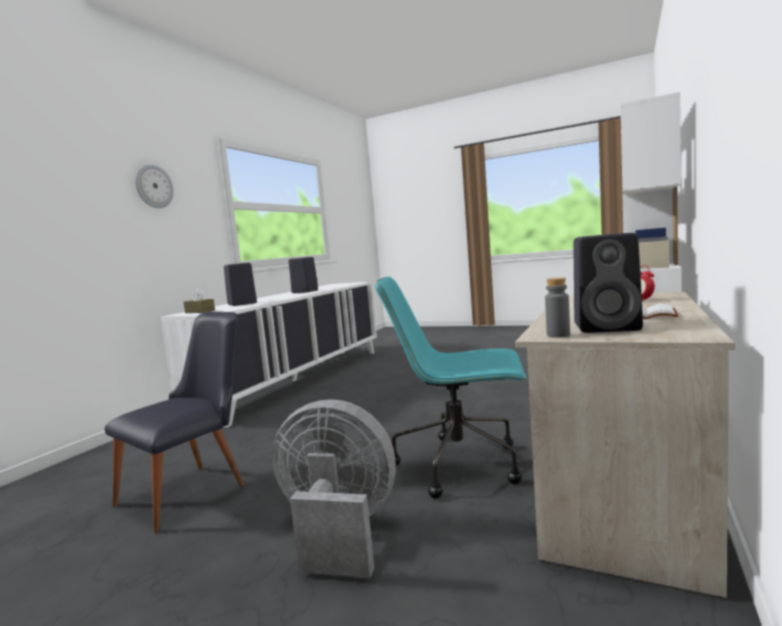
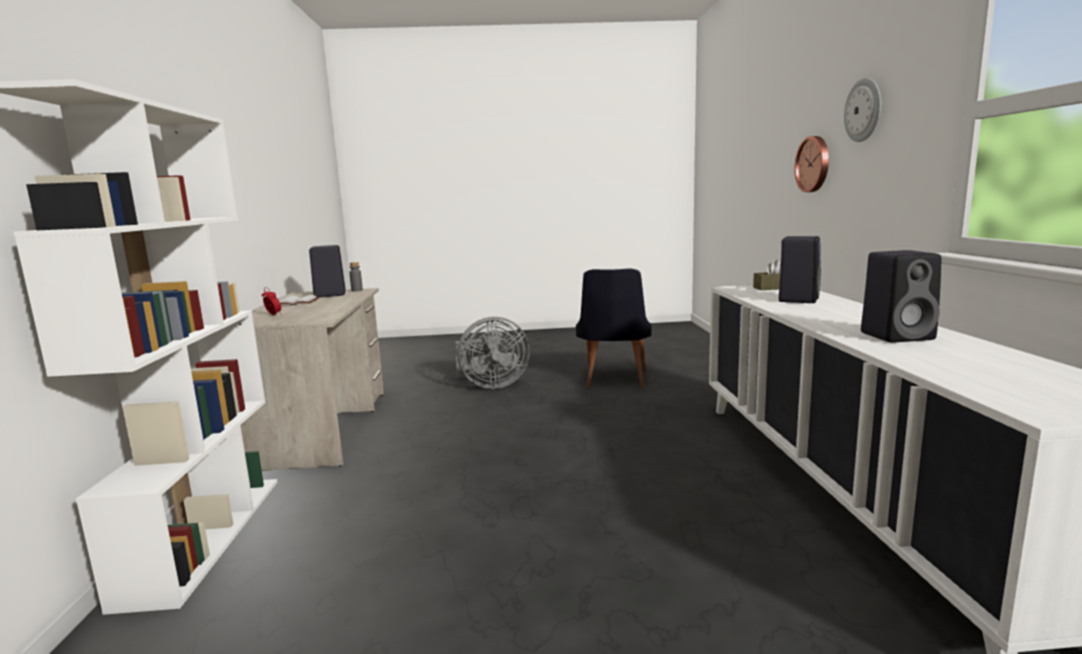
camera: 150 degrees right, 5 degrees up
turquoise office chair [375,277,527,499] -> none
none -> wall clock [795,136,829,192]

